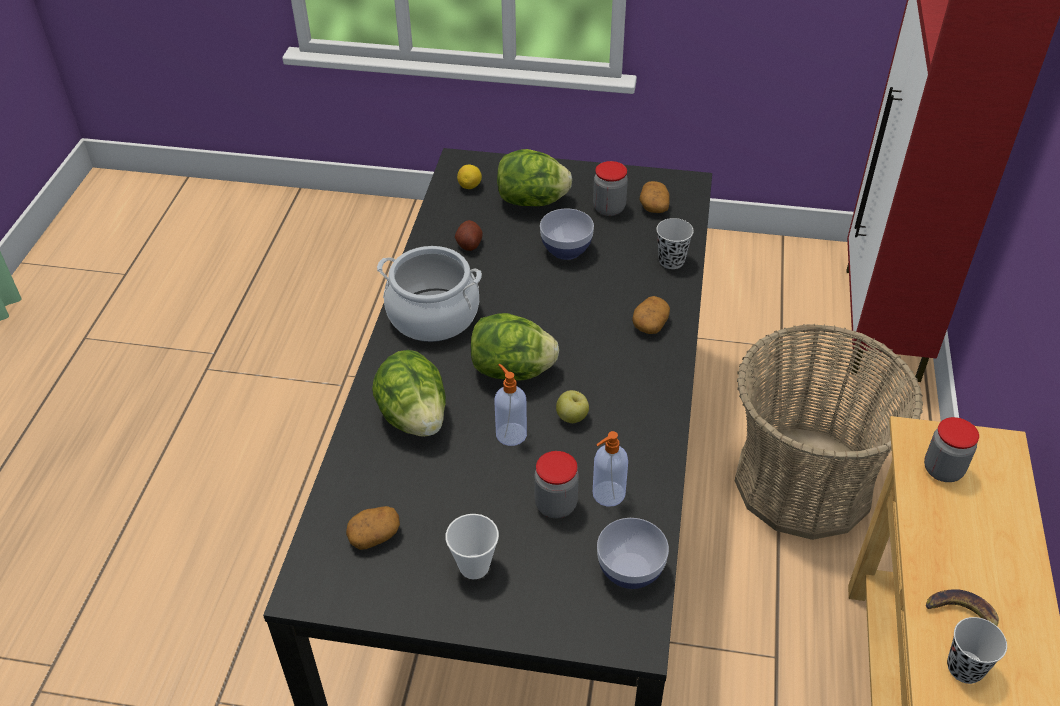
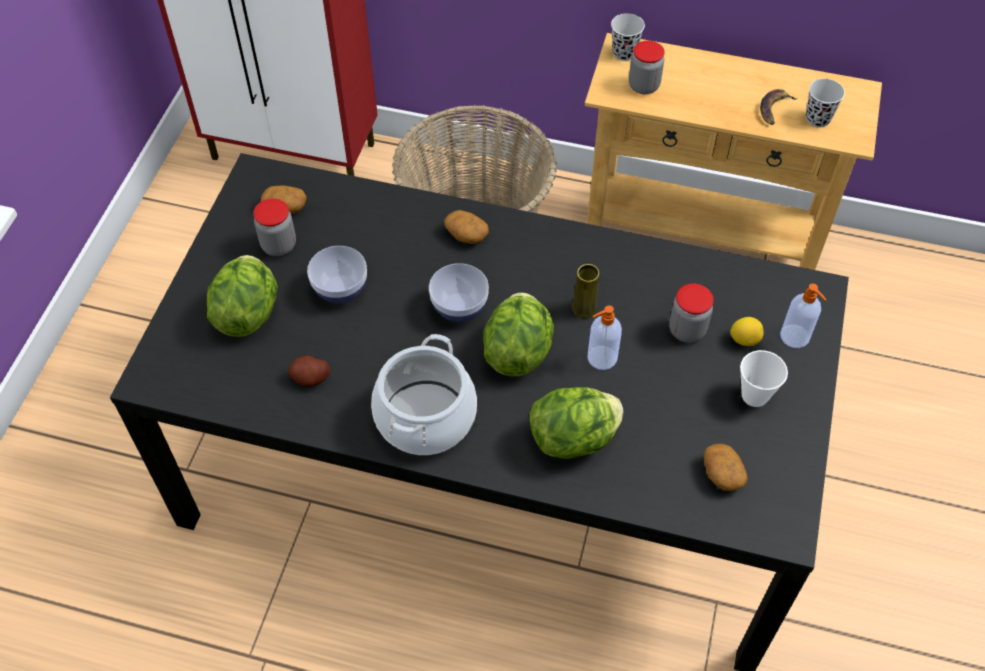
camera: 85 degrees left, 10 degrees up
lemon [457,165,482,189] -> lemon moved to [730,317,764,346]
apple [556,390,589,423] -> yellow vase [572,264,599,318]
soap dispenser [593,431,628,507] -> soap dispenser moved to [780,283,826,348]
bowl [597,518,669,589] -> bowl moved to [429,263,489,322]
black cup [656,218,694,269] -> black cup moved to [611,13,645,61]

